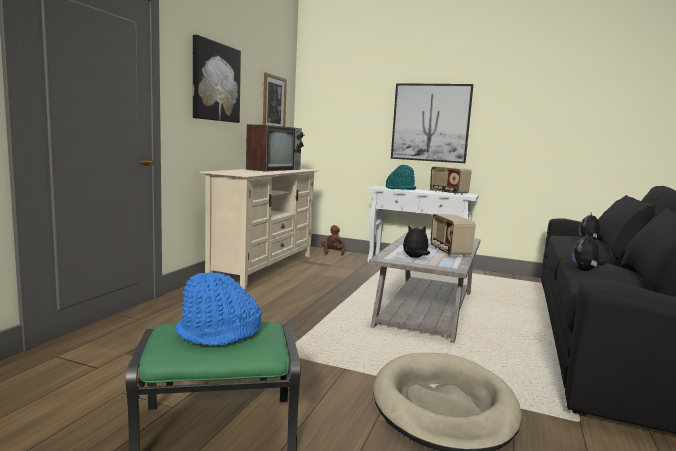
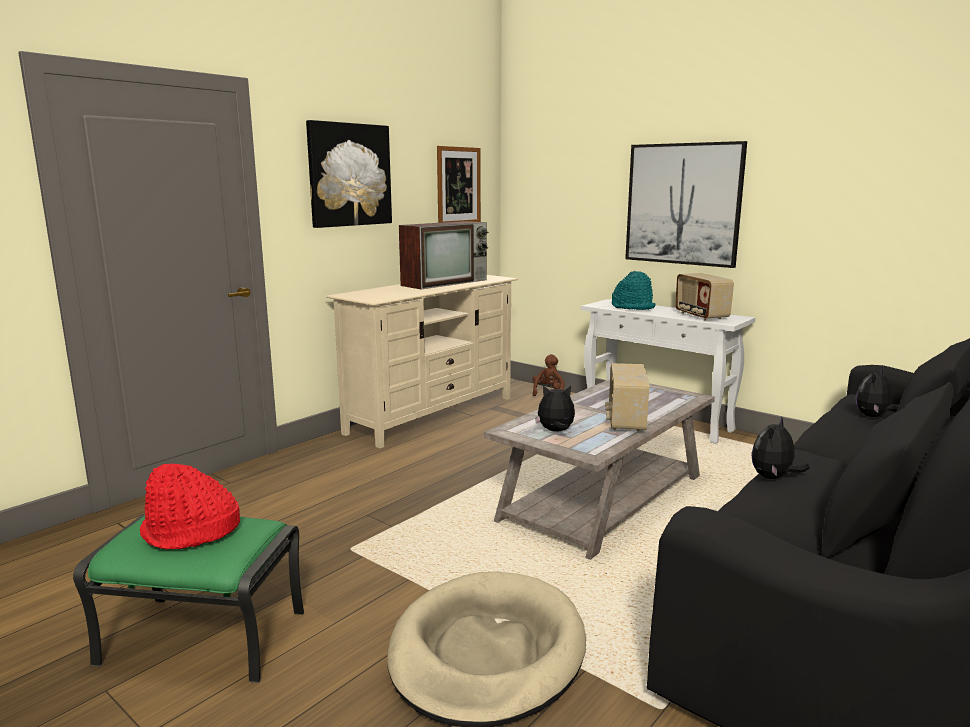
camera: 20 degrees right, 5 degrees up
blue hat [176,273,261,346] -> red hat [140,463,240,550]

